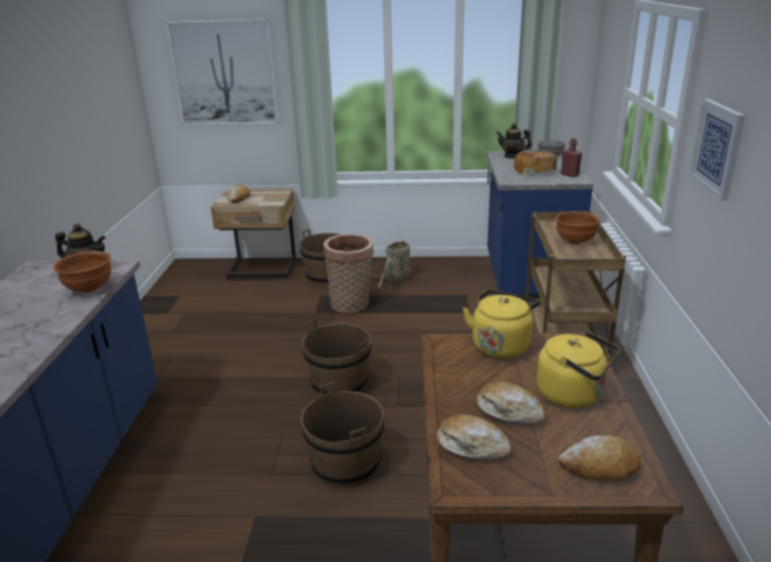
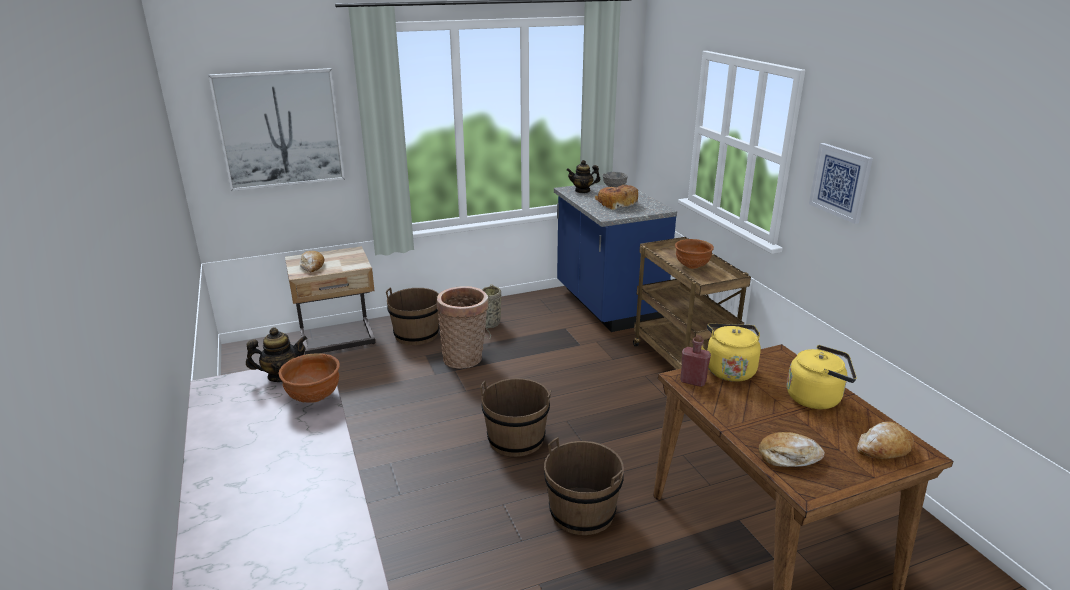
camera: 25 degrees left, 0 degrees up
bread [476,382,545,425] -> none
red bottle [561,138,582,177] -> red bottle moved to [680,335,711,387]

